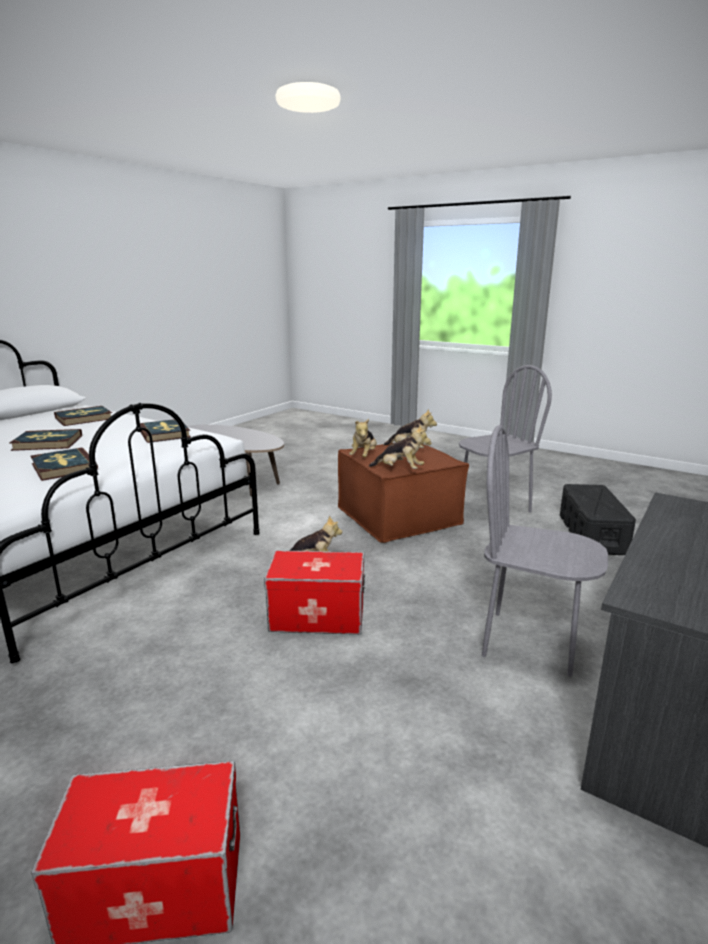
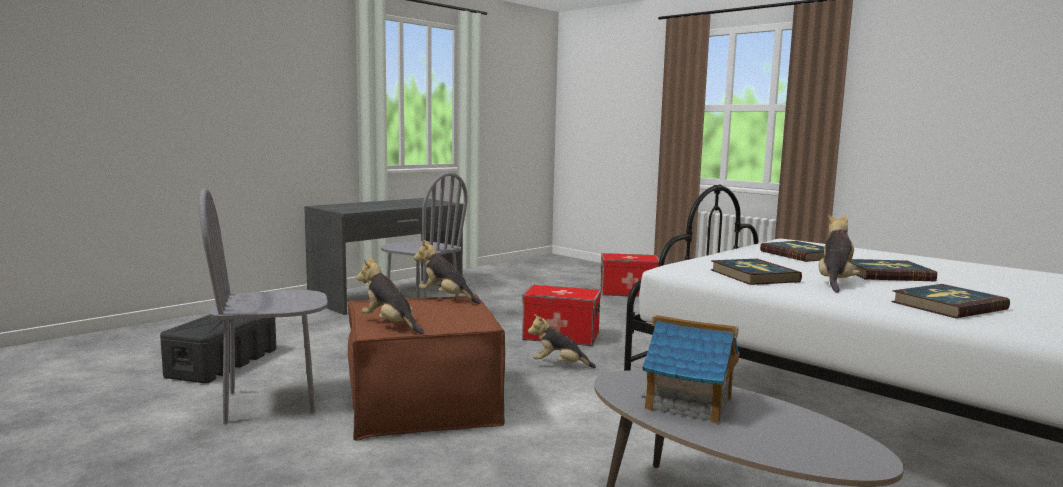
camera: 170 degrees left, 10 degrees down
plush toy [349,419,377,457] -> plush toy moved to [818,214,861,293]
none -> toy house [642,315,740,424]

